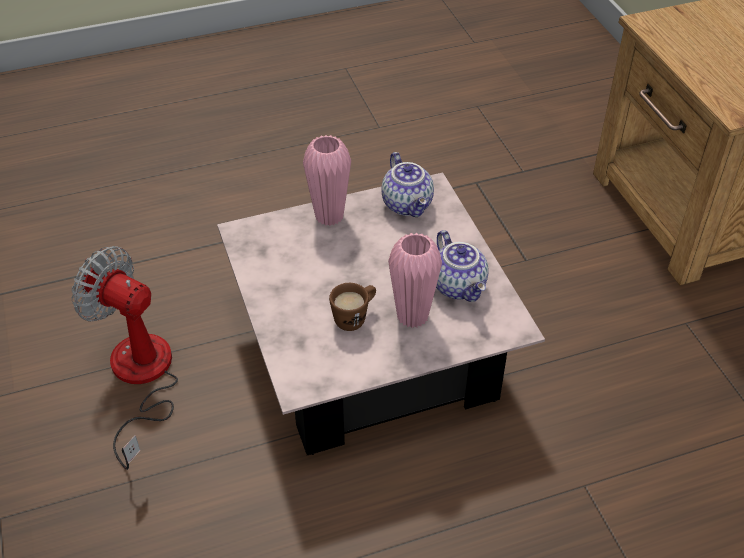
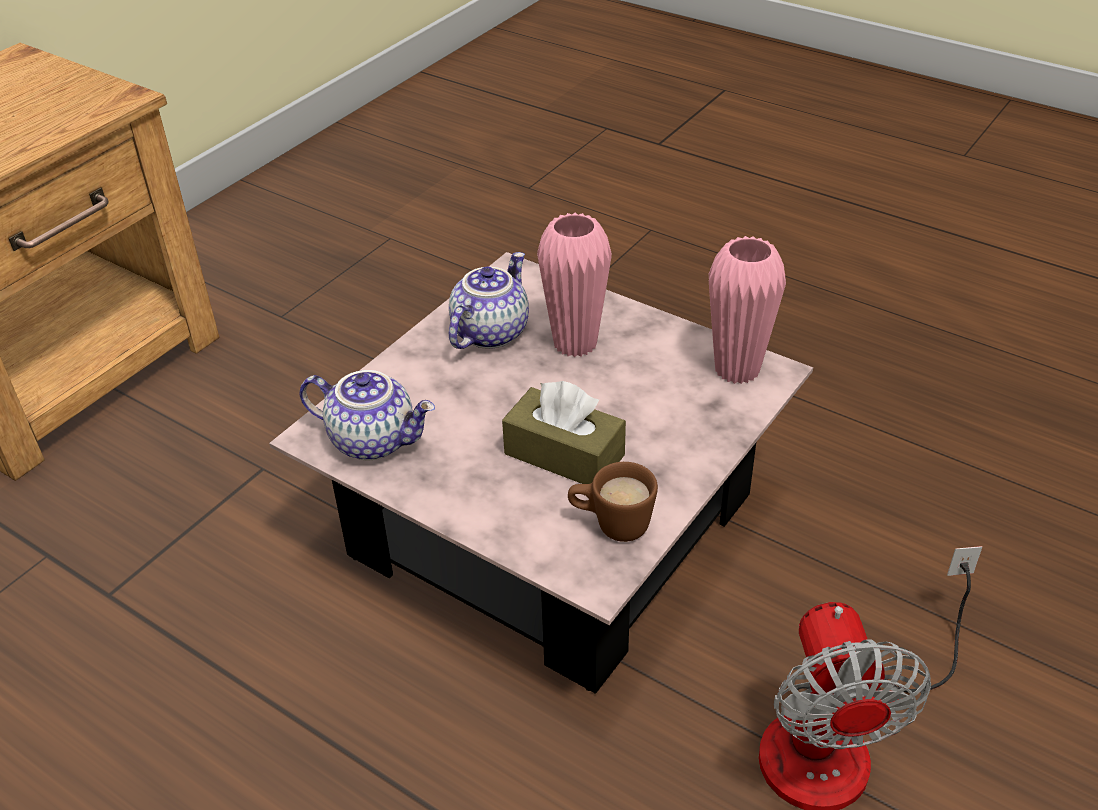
camera: 125 degrees left, 5 degrees down
pink vase [303,135,351,226] -> pink vase moved to [709,236,786,384]
brown mug [329,283,376,331] -> brown mug moved to [568,462,658,542]
teapot [381,152,434,217] -> teapot turned 75 degrees clockwise [300,370,435,461]
none -> brown tissue box [502,381,626,484]

